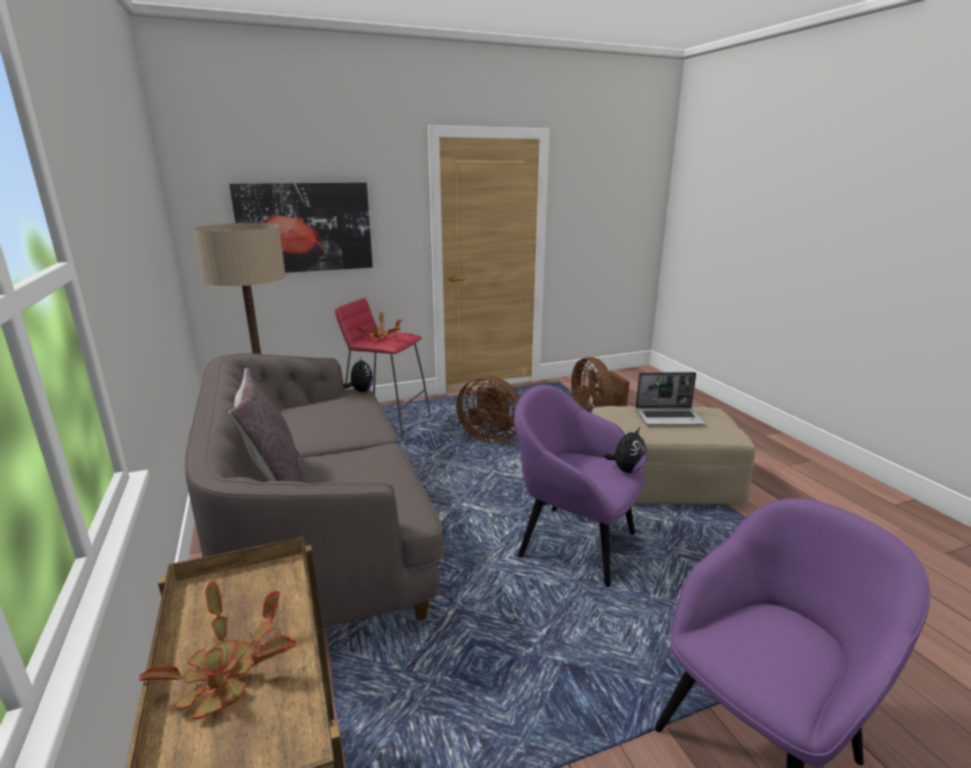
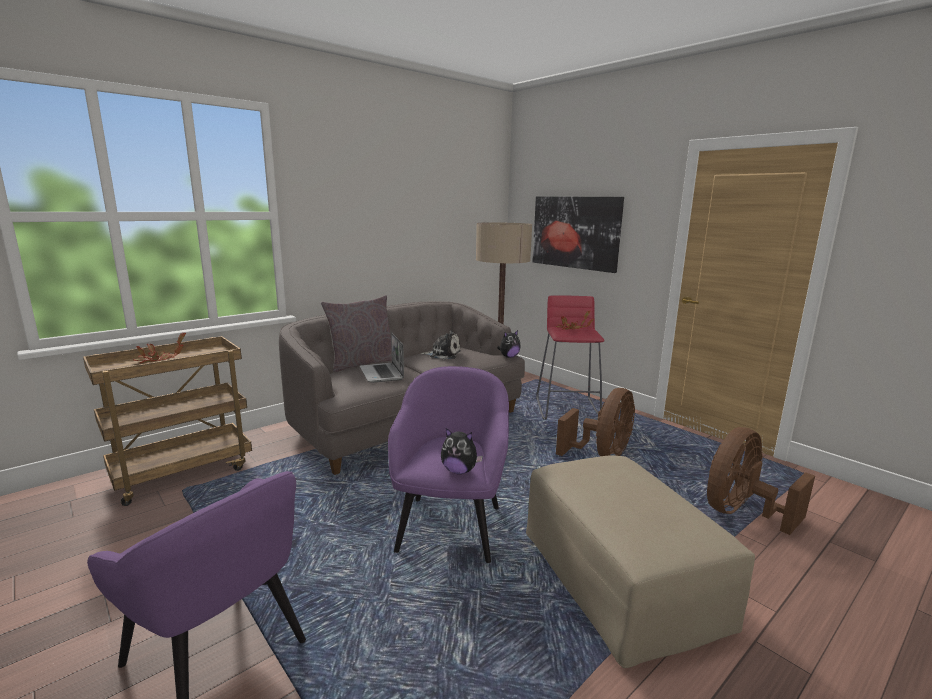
camera: 70 degrees right, 5 degrees down
brown fan [456,375,520,443] -> brown fan turned 150 degrees counterclockwise [556,388,635,456]
laptop [635,372,706,425] -> laptop moved to [360,332,404,383]
none -> plush toy [420,330,461,359]

